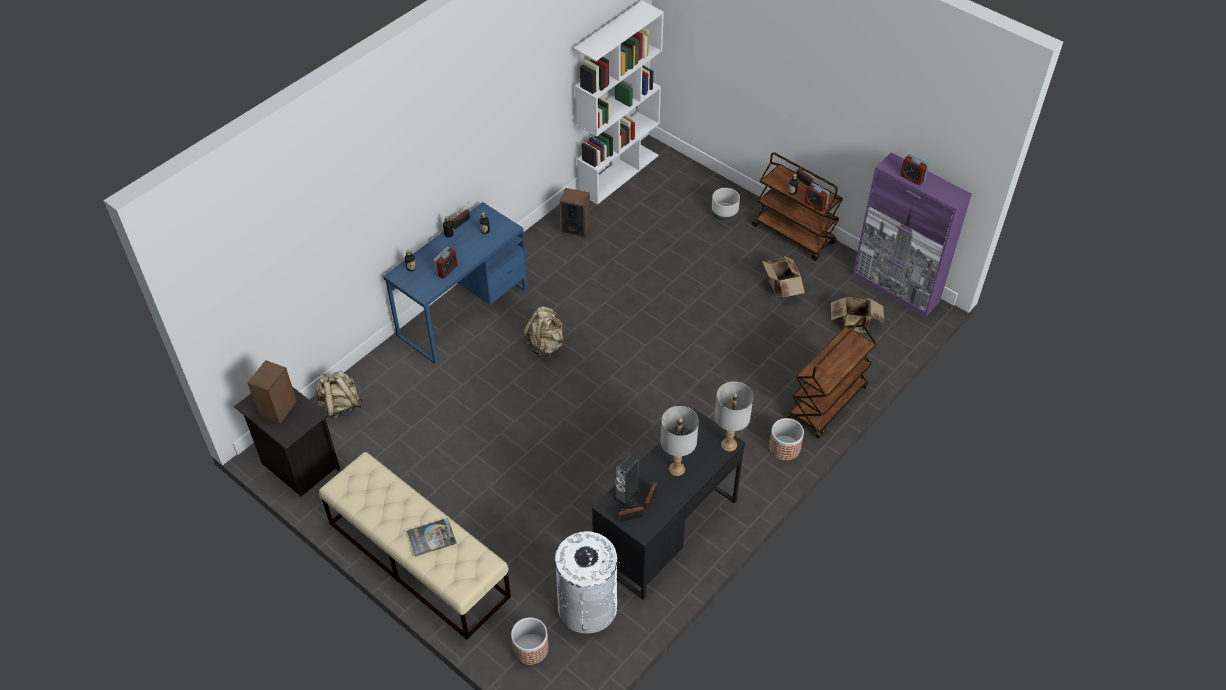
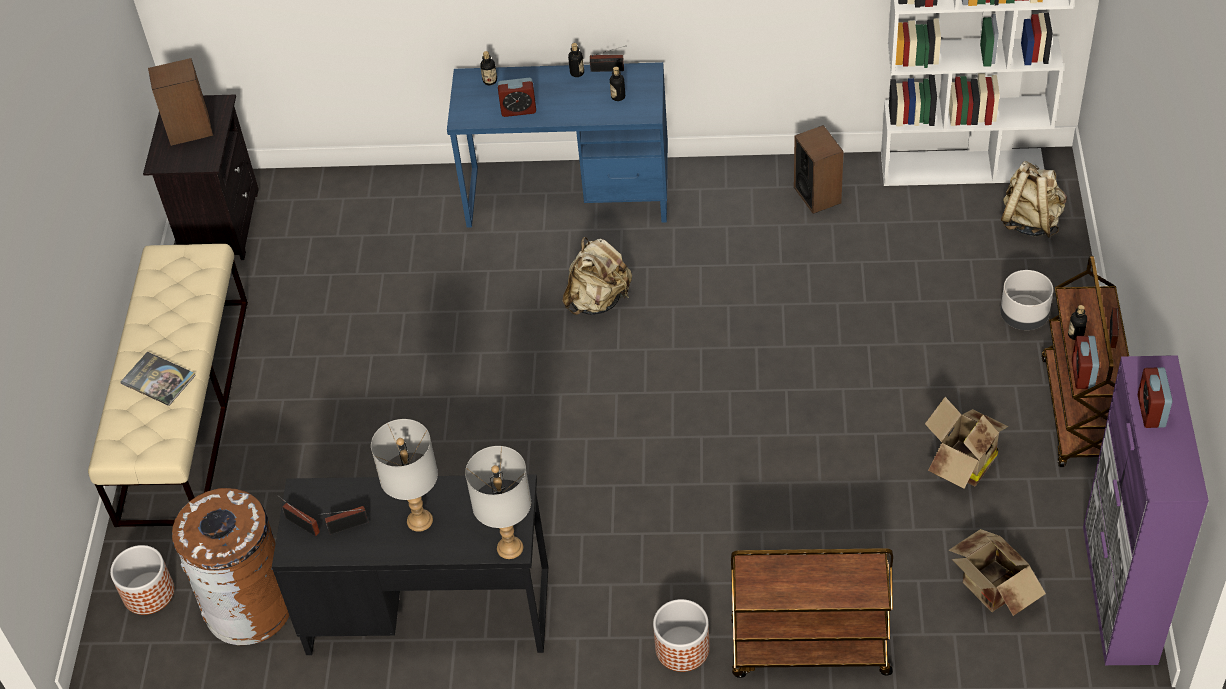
camera: 55 degrees right, 0 degrees up
beige backpack [315,370,363,419] -> beige backpack moved to [1001,161,1067,237]
white trash can [555,531,620,634] -> brown trash can [172,488,289,645]
speaker [614,453,639,507] -> none

